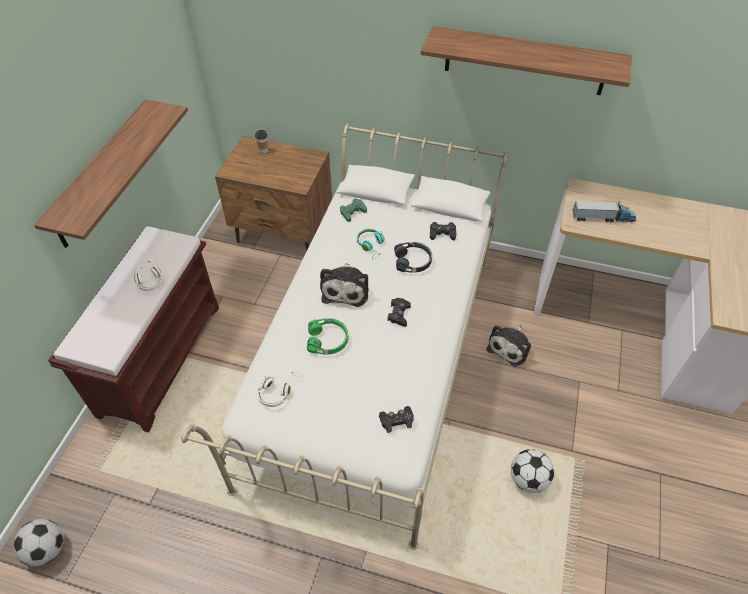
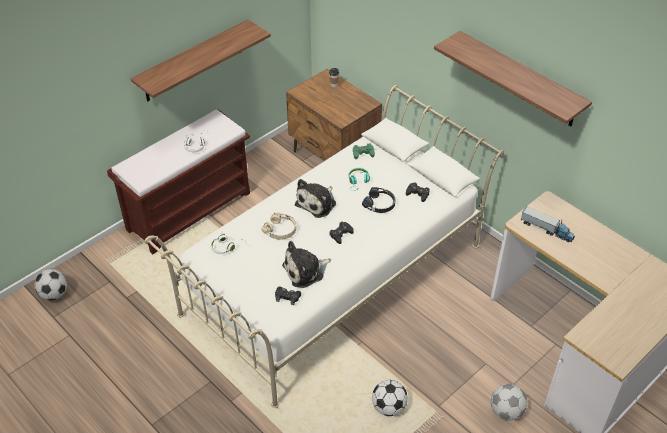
camera: 30 degrees right, 5 degrees down
green headphones [307,318,348,354] -> beige headphones [261,212,296,240]
plush toy [486,325,531,366] -> plush toy moved to [282,241,331,288]
none -> football [491,384,527,420]

